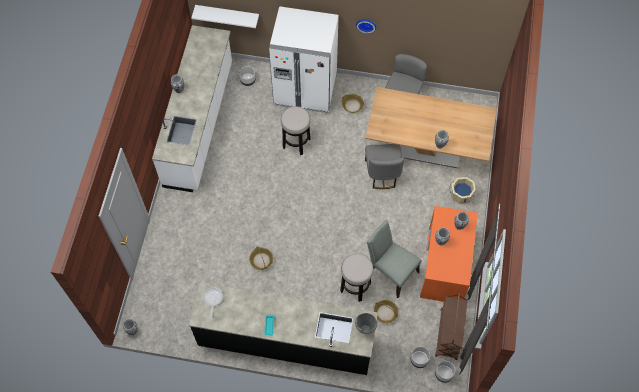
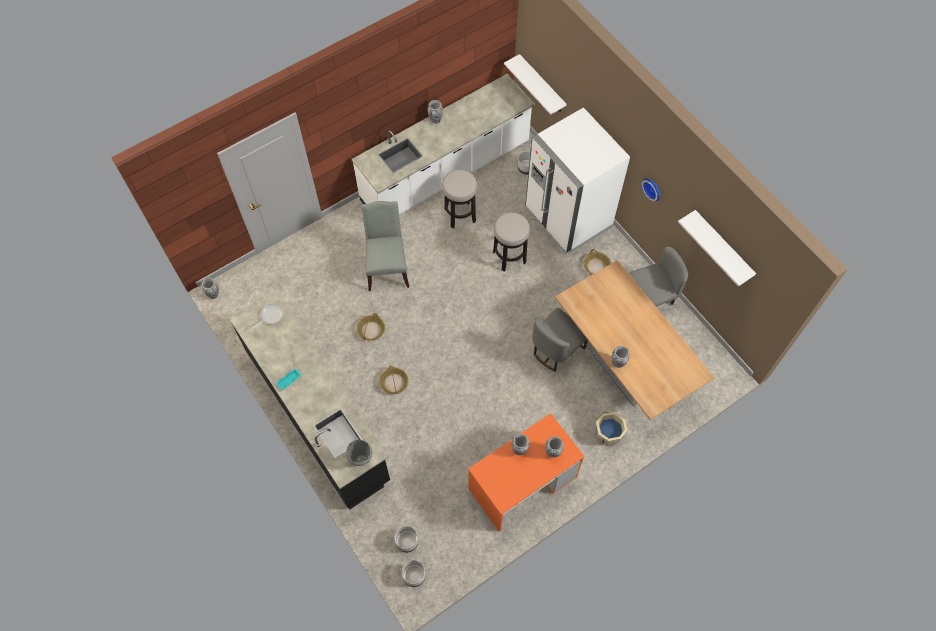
camera: 45 degrees right, 0 degrees up
stool [340,254,374,302] -> stool moved to [442,169,478,229]
grey chair [367,220,421,298] -> grey chair moved to [361,201,409,291]
basket [374,300,399,323] -> basket moved to [379,365,408,394]
brown cart [435,292,468,360] -> none
none -> white shelf [678,210,756,286]

